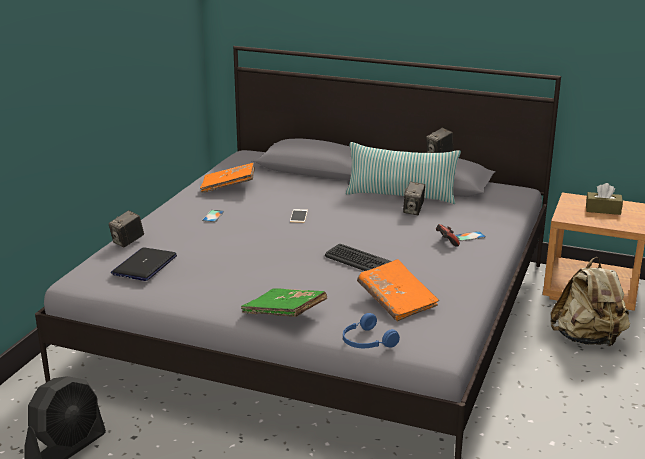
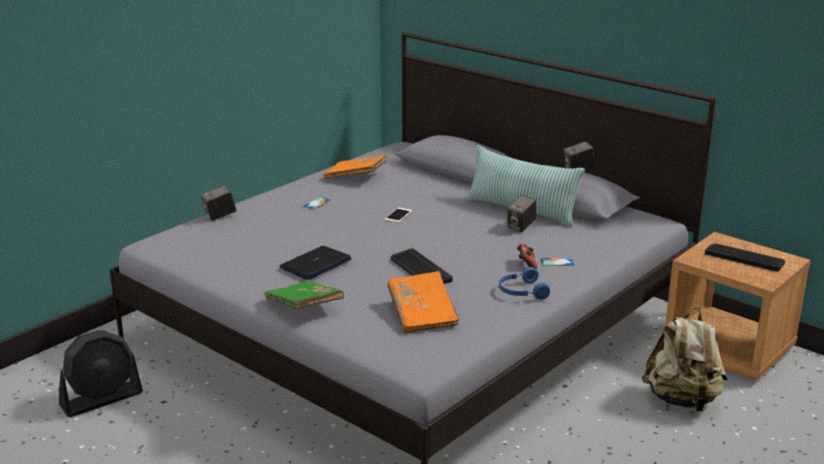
camera: 20 degrees right, 0 degrees up
laptop [111,247,177,281] -> laptop moved to [279,246,352,280]
blue headphones [343,313,400,348] -> blue headphones moved to [499,267,550,300]
brown tissue box [586,183,623,215] -> keyboard [705,243,785,272]

